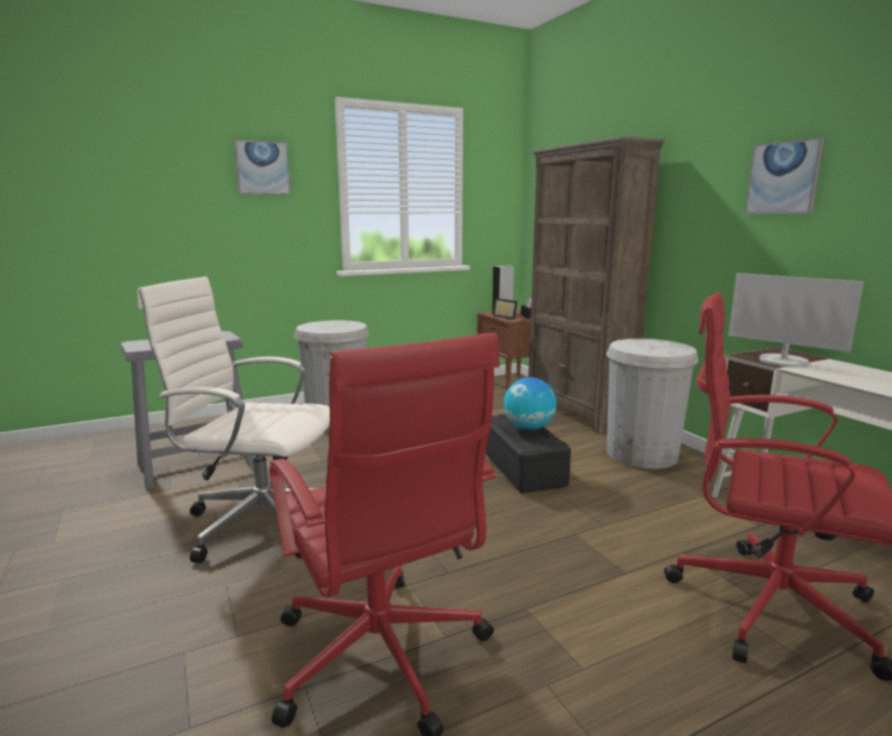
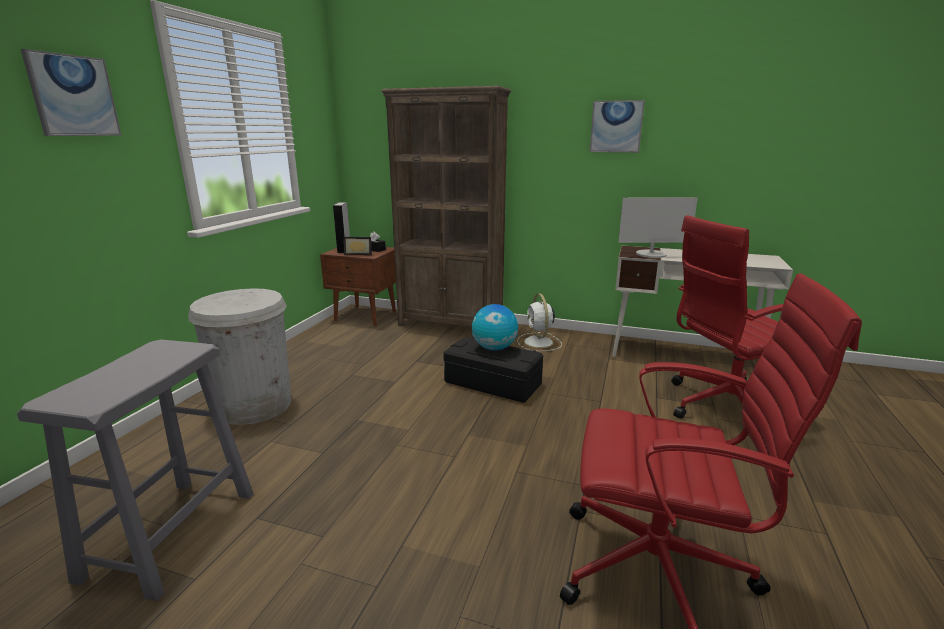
camera: 45 degrees left, 5 degrees up
white office chair [137,277,330,563] -> none
white trash can [606,338,699,469] -> white fan [517,294,562,351]

